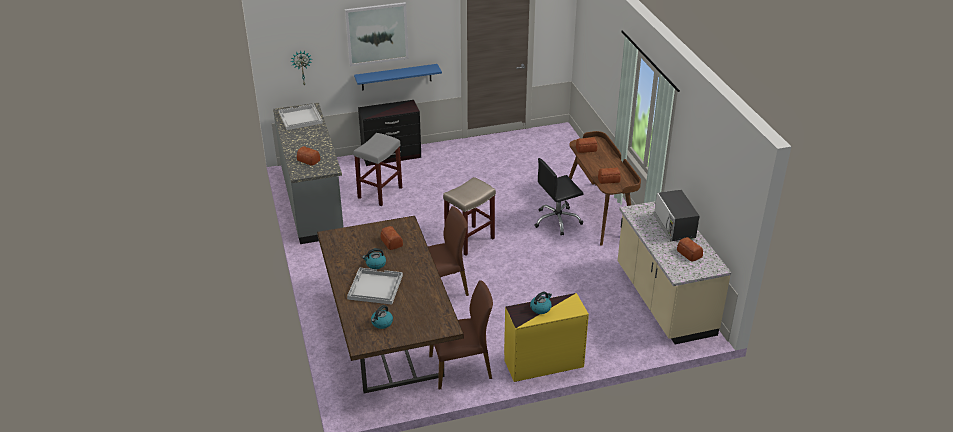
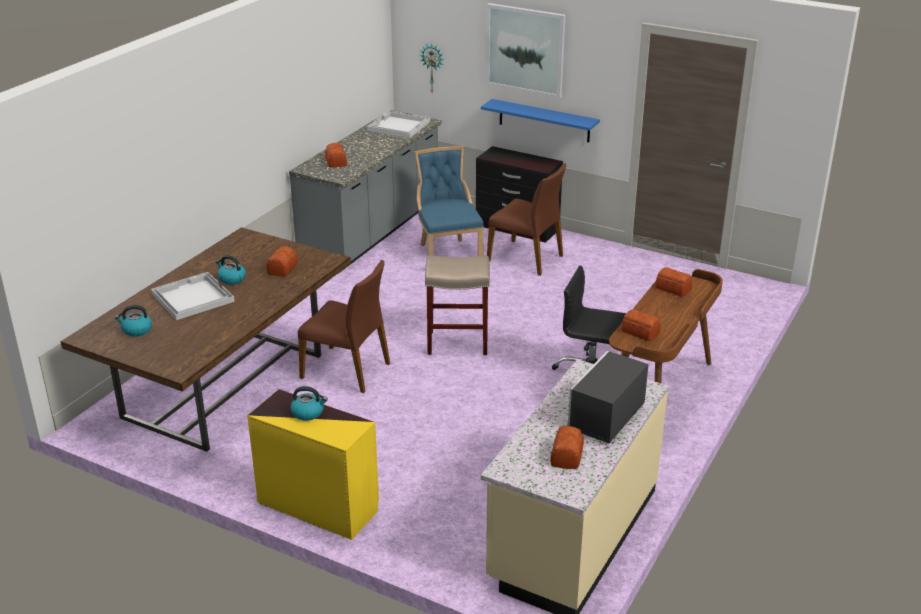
camera: 45 degrees right, 5 degrees down
grey stool [353,133,402,206] -> blue chair [415,146,484,256]
brown chair [429,280,493,389] -> brown chair moved to [487,163,566,276]

